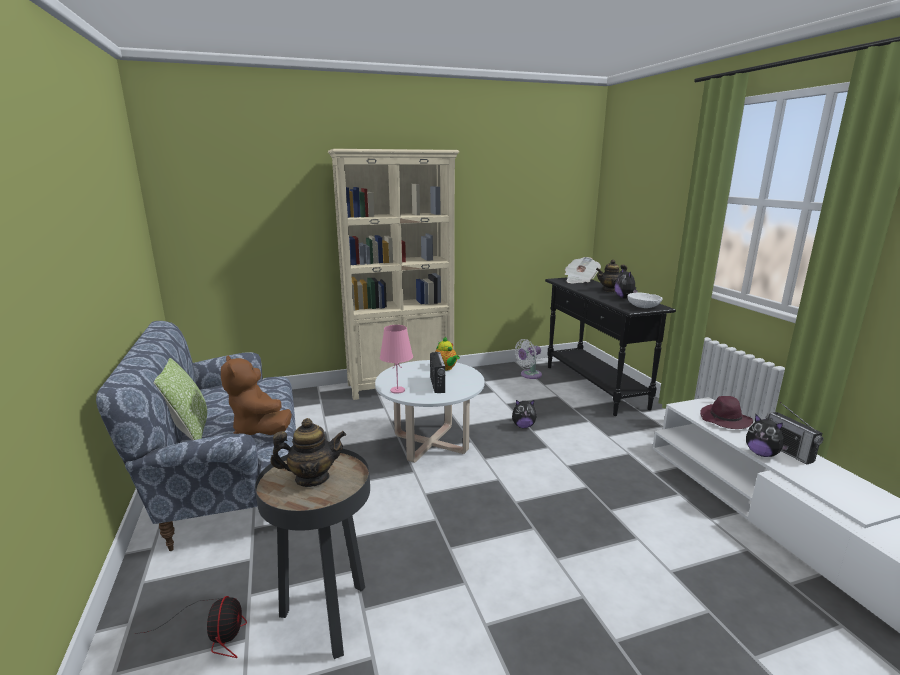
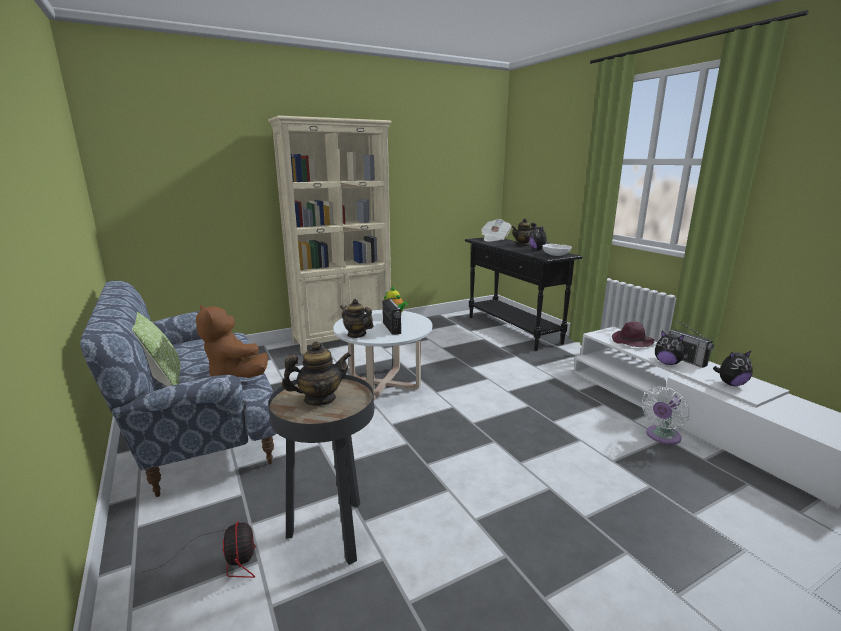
camera: 10 degrees left, 0 degrees up
pink table lamp [380,325,413,394] -> teapot [340,299,373,338]
plush toy [512,400,537,428] -> plush toy moved to [713,351,753,386]
white fan [514,339,542,379] -> white fan moved to [642,387,689,445]

